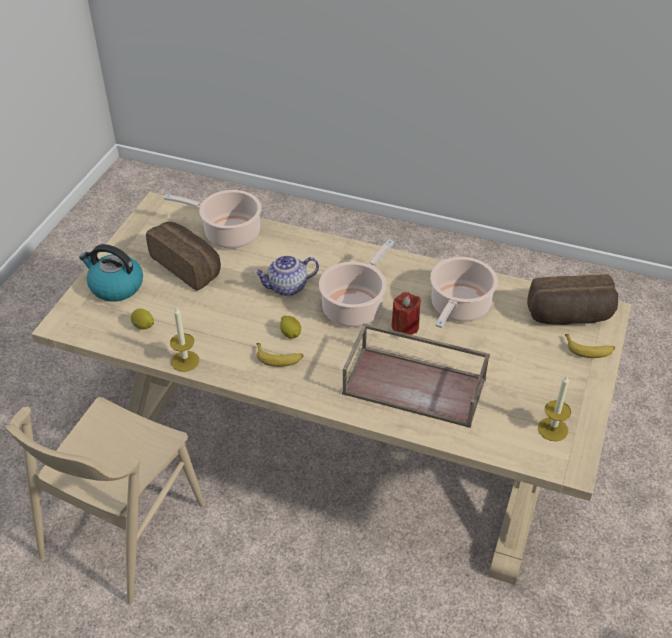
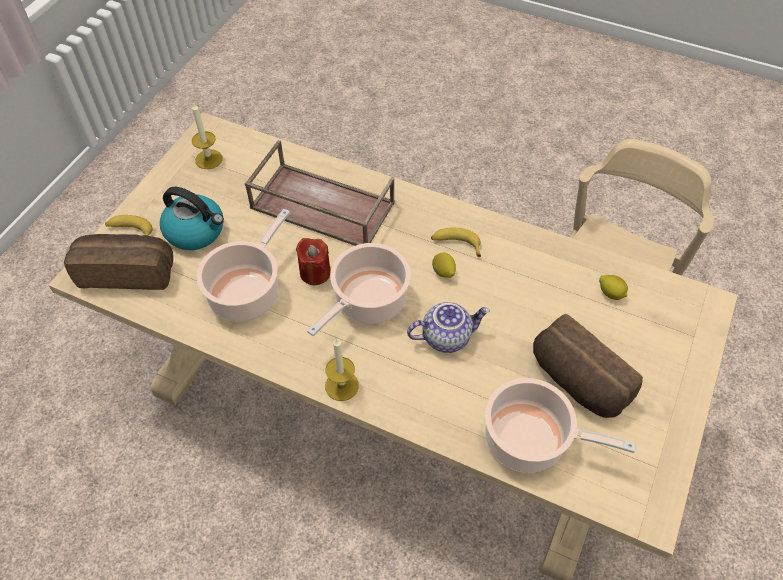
camera: 175 degrees left, 10 degrees up
kettle [79,244,143,302] -> kettle moved to [160,187,224,250]
candle [170,307,199,372] -> candle moved to [325,338,359,401]

